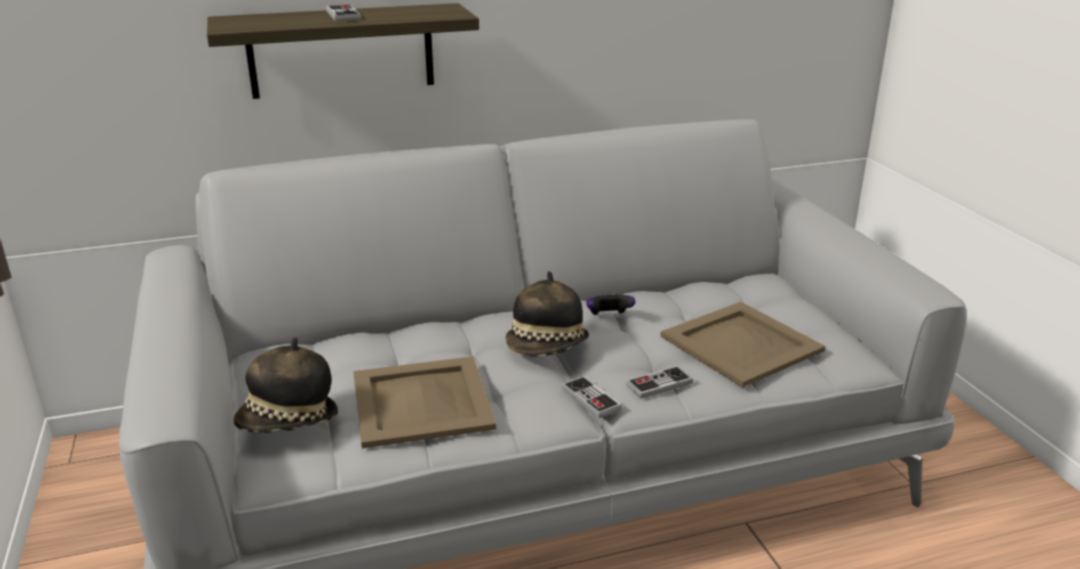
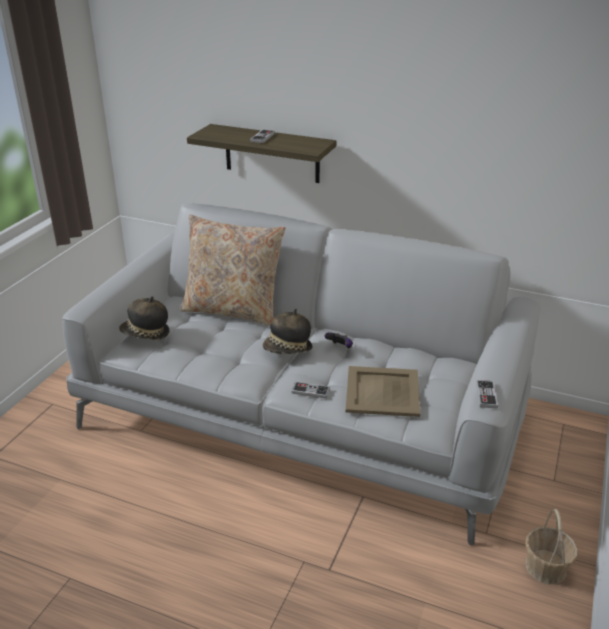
camera: 40 degrees right, 5 degrees up
beige tray [353,356,496,448] -> none
game controller [562,376,622,418] -> game controller moved to [476,380,498,409]
none -> beige pillow [180,215,285,326]
none -> basket [525,509,577,584]

